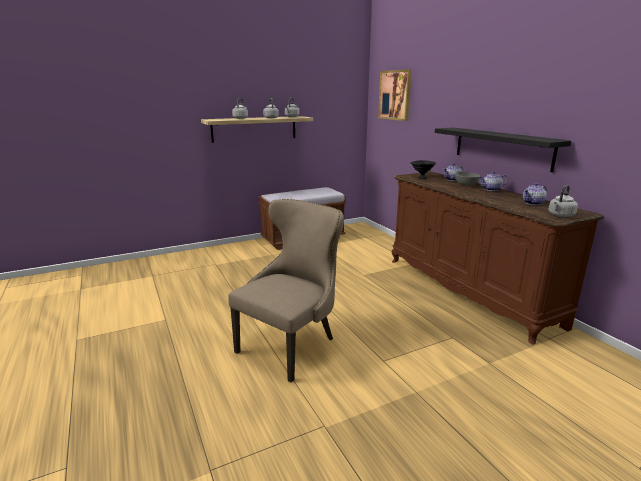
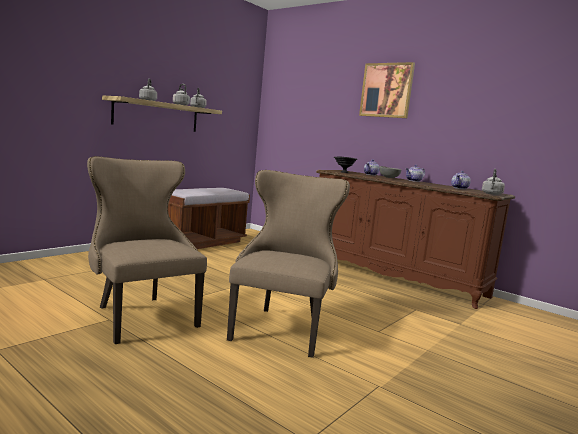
camera: 25 degrees left, 10 degrees down
picture [378,69,412,121] -> picture moved to [359,62,415,118]
black shelf [435,127,571,172] -> none
none -> beige chair [87,156,207,344]

